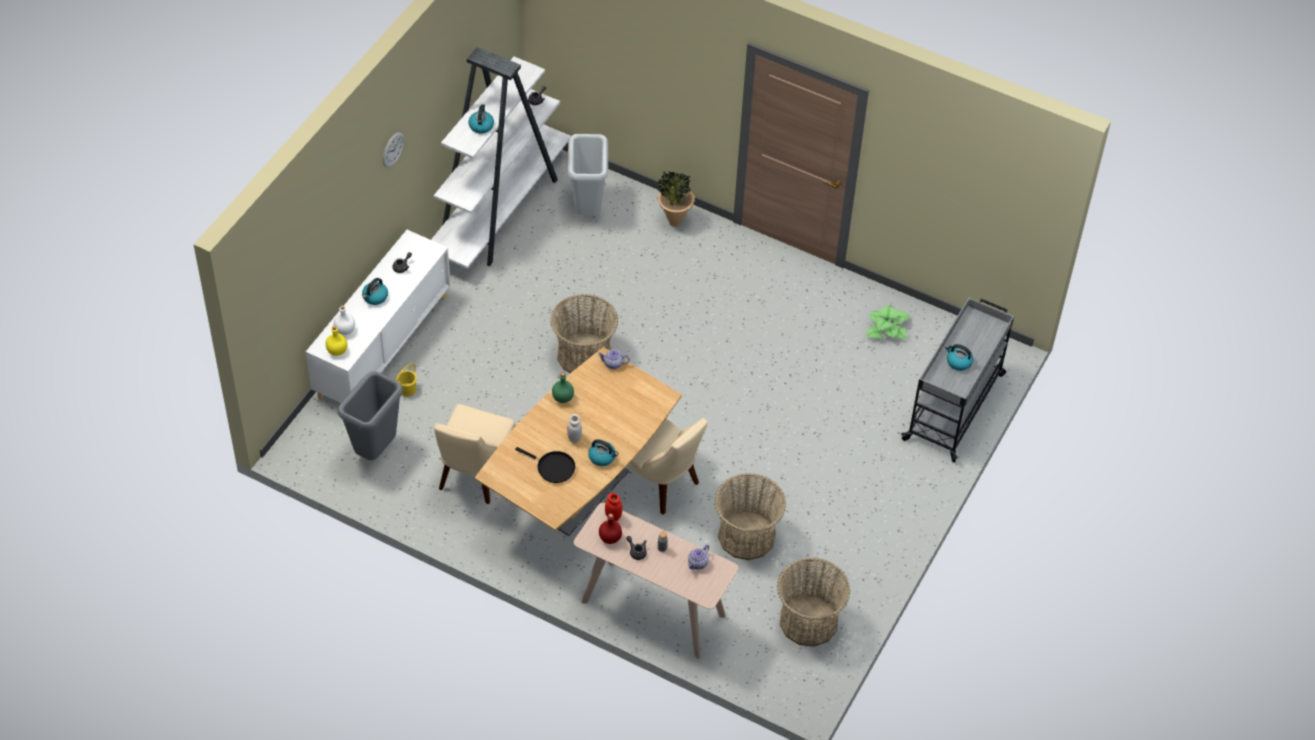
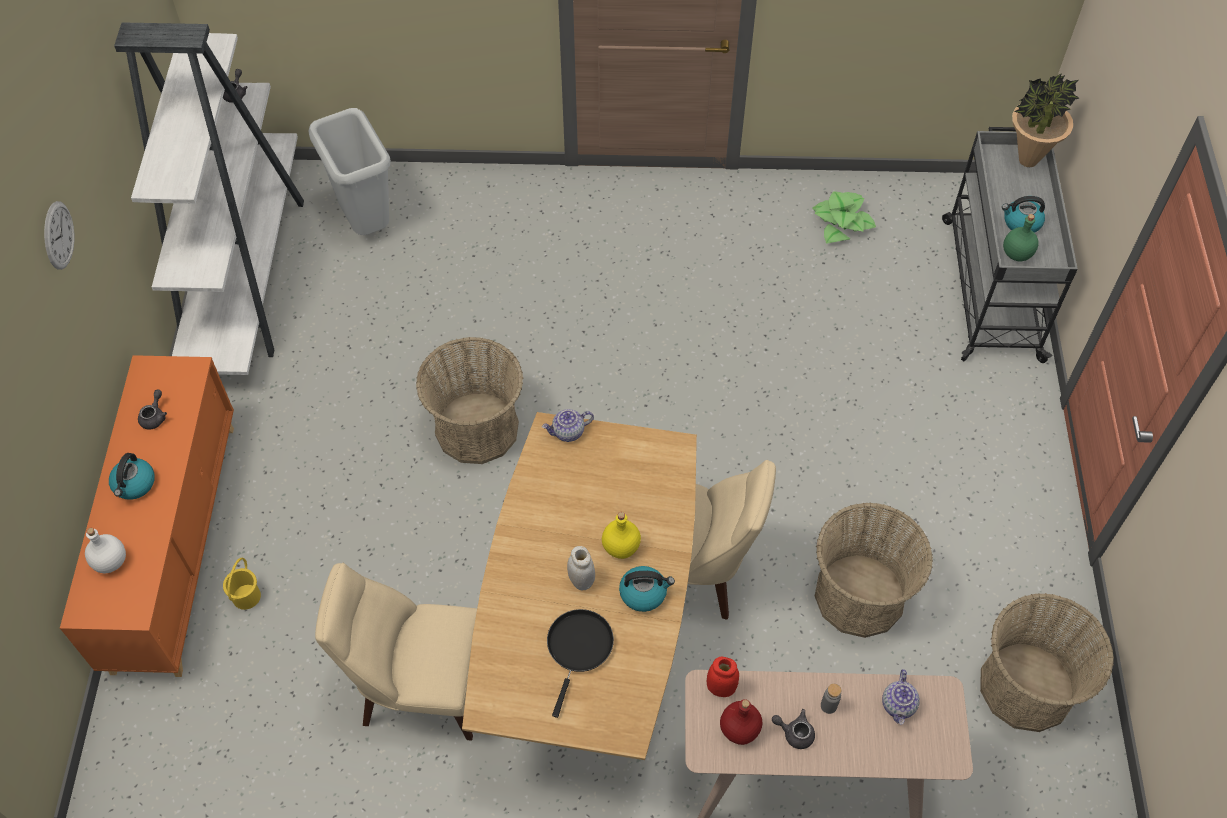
camera: 25 degrees left, 5 degrees up
white cabinet [306,230,451,403] -> orange cabinet [60,355,234,677]
yellow bottle [326,325,348,356] -> yellow bottle moved to [602,512,641,559]
grey trash can [338,371,403,460] -> none
beige chair [434,404,515,504] -> beige chair turned 105 degrees clockwise [315,563,477,741]
kettle [468,104,494,134] -> none
black frying pan [515,447,576,483] -> black frying pan turned 75 degrees counterclockwise [547,609,614,718]
green bottle [552,373,574,403] -> green bottle moved to [1003,214,1039,261]
potted plant [656,171,695,227] -> potted plant moved to [1012,73,1079,167]

